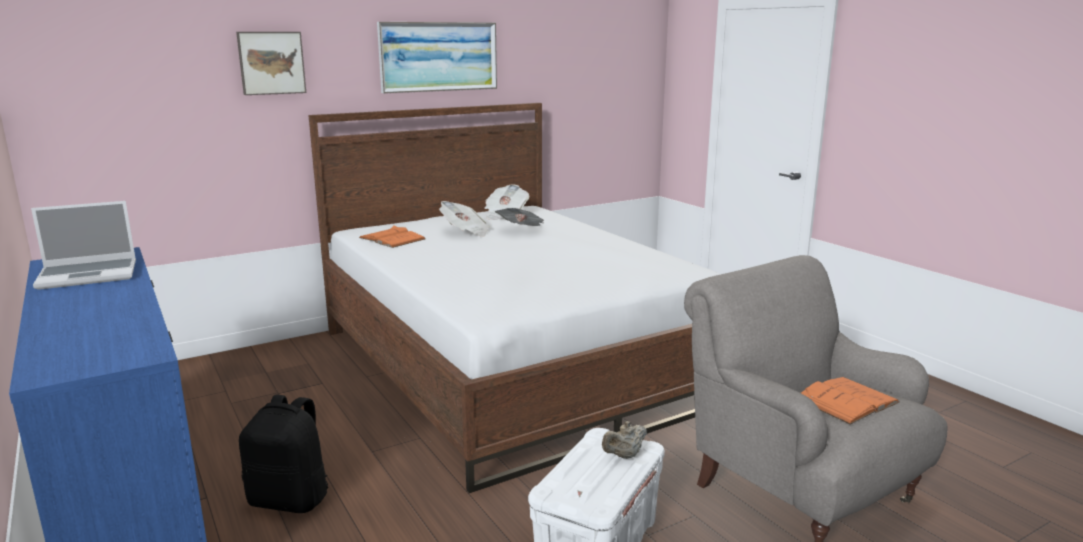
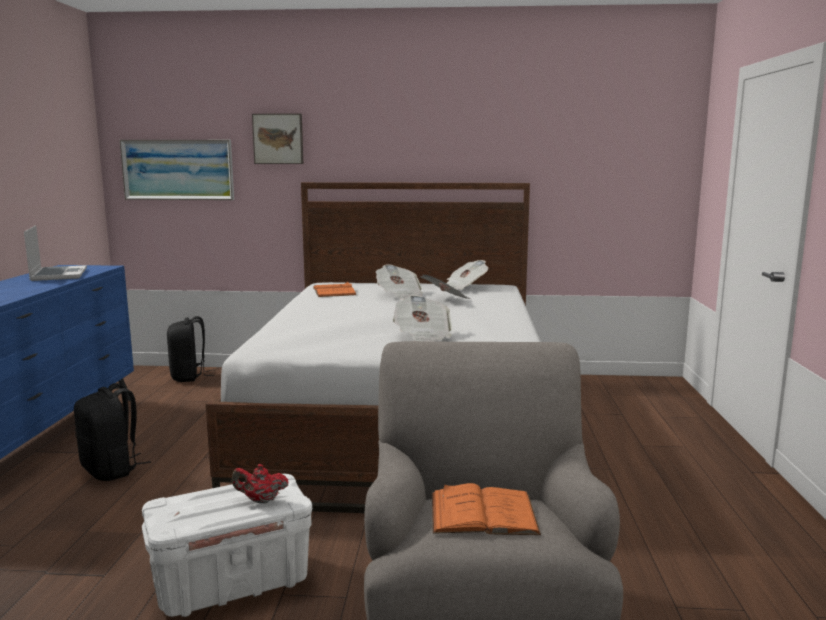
camera: 35 degrees right, 5 degrees down
laptop [31,201,136,290] -> laptop turned 120 degrees counterclockwise [24,225,87,281]
picture [377,22,497,93] -> picture moved to [120,140,234,200]
beige teapot [602,421,647,459] -> red teapot [232,464,288,504]
none -> black backpack [167,316,215,382]
none -> newspaper [393,295,452,342]

